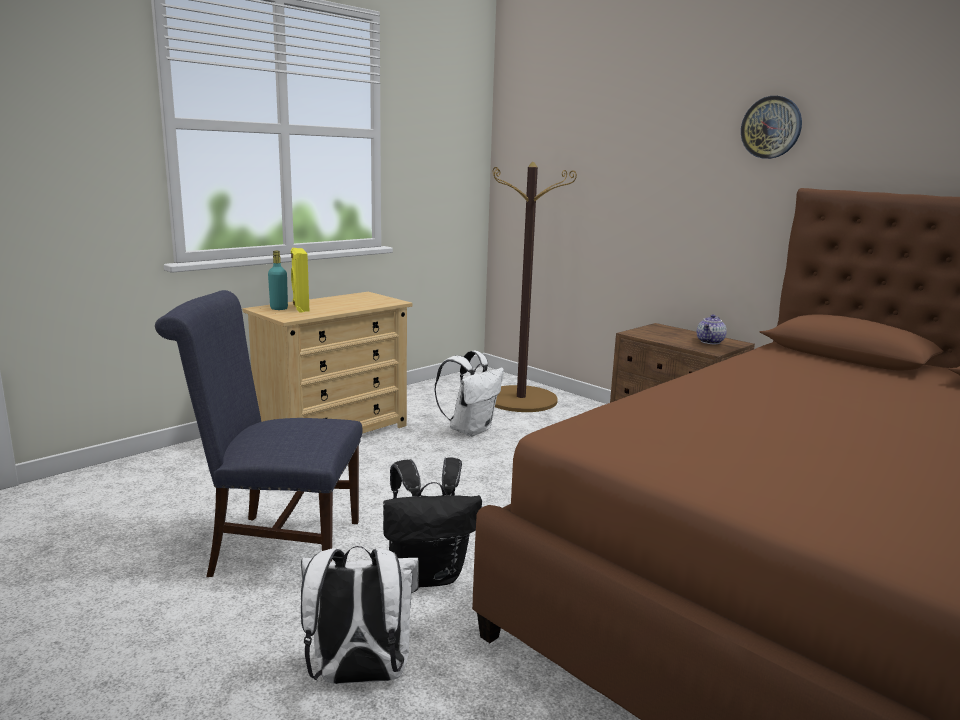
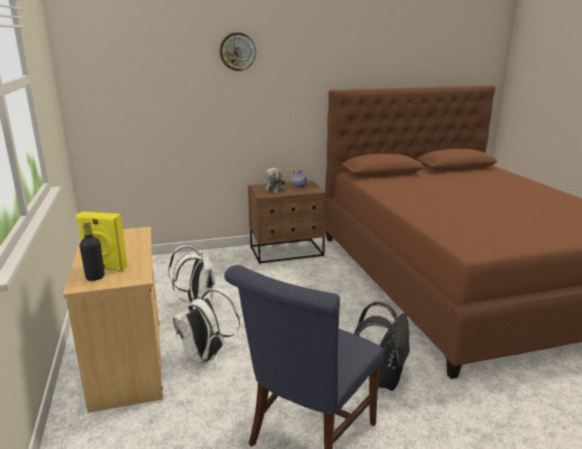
camera: 60 degrees left, 5 degrees up
turquoise bottle [268,251,288,310] -> black bottle [80,221,104,281]
white backpack [301,546,419,684] -> white backpack moved to [172,288,240,364]
brown clothes rack [493,162,577,412] -> none
wall clock [741,96,802,159] -> wall clock moved to [220,32,256,71]
none -> plush toy [265,168,286,193]

